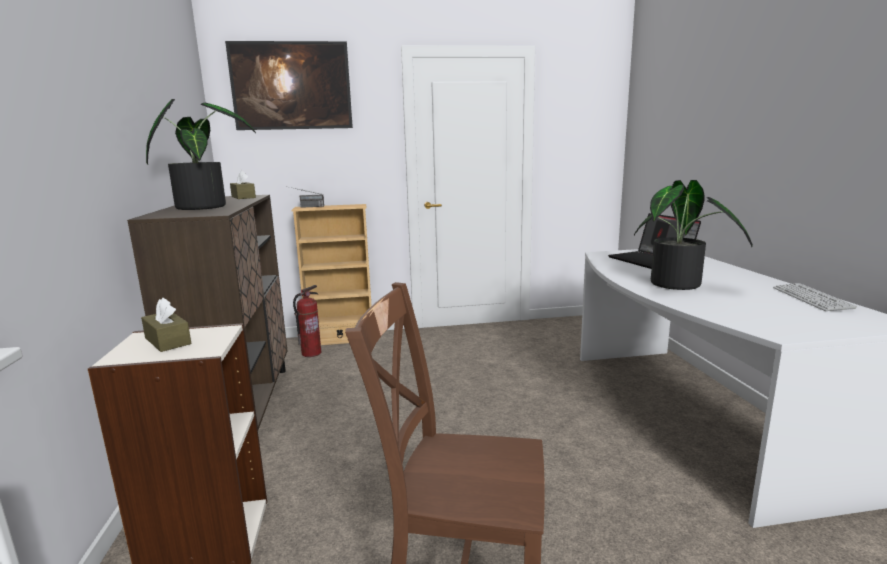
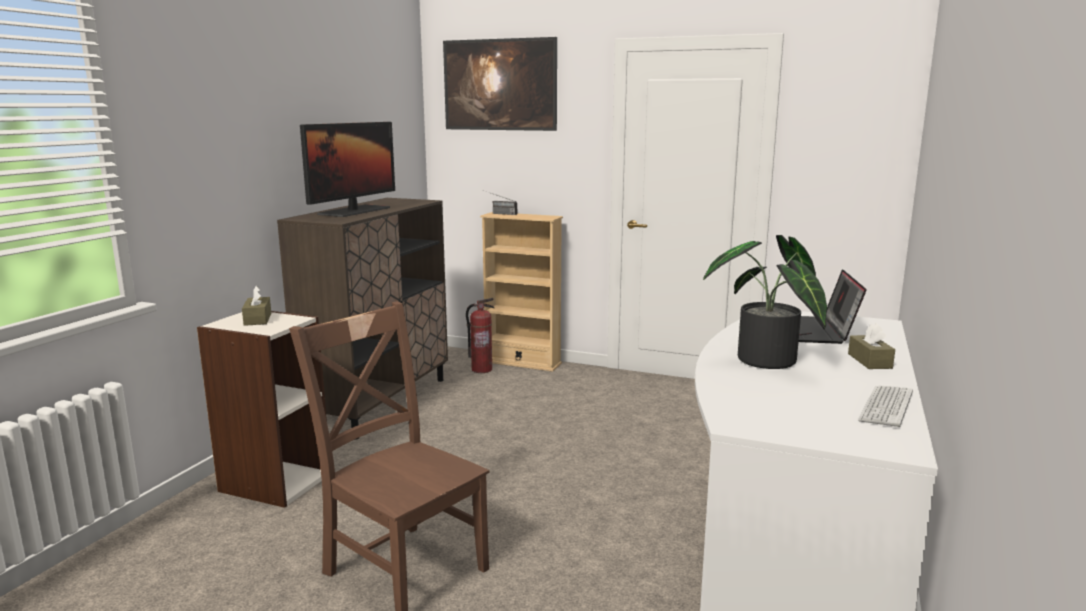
camera: 30 degrees right, 0 degrees up
potted plant [146,99,256,210] -> monitor [300,122,395,217]
brown tissue box [230,170,256,199] -> brown tissue box moved to [848,323,895,369]

